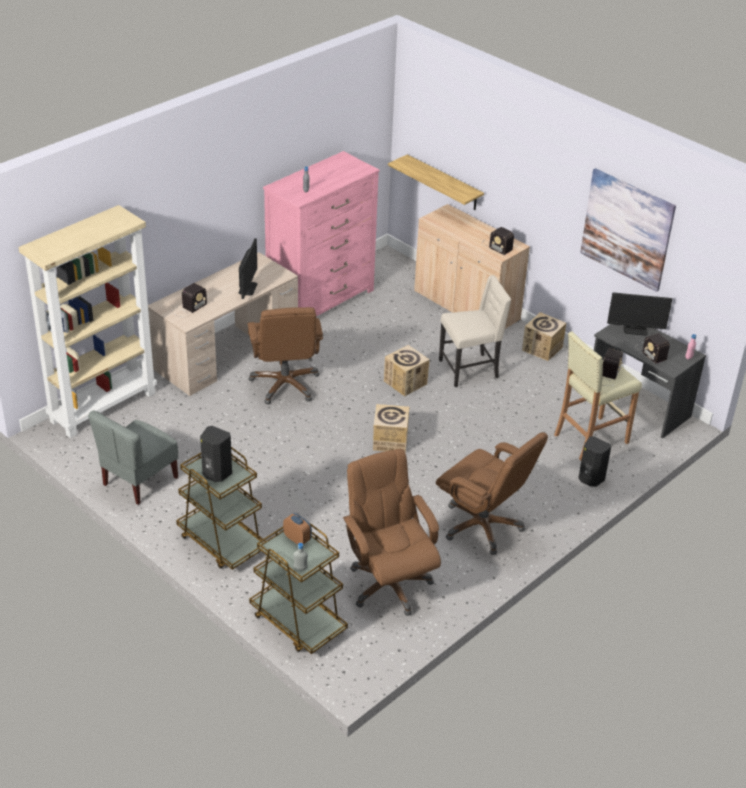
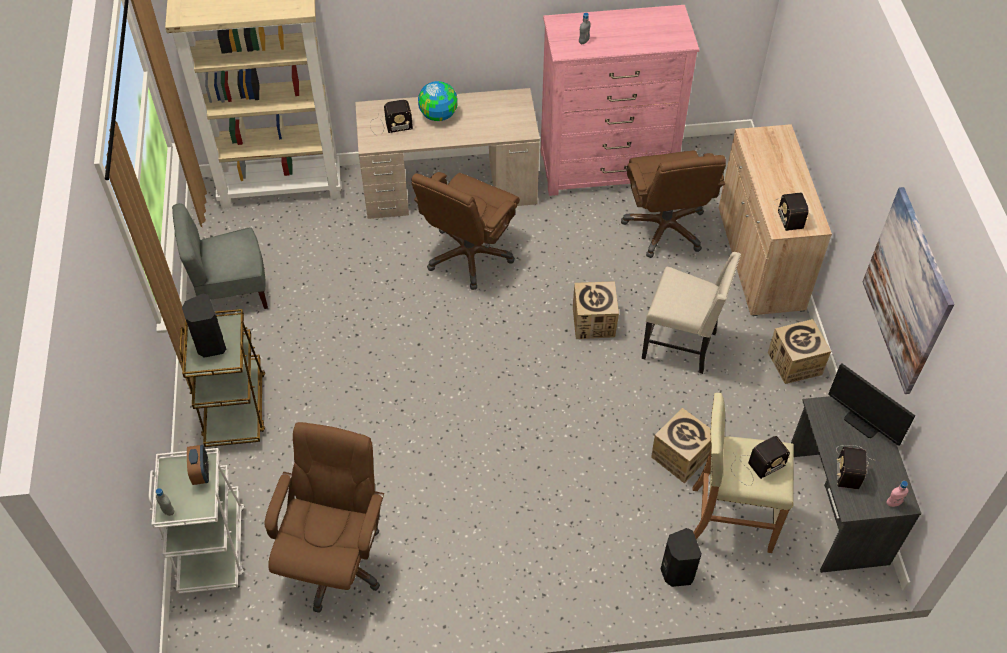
camera: 40 degrees right, 15 degrees up
monitor [238,238,257,299] -> none
brown cart [249,523,348,654] -> white cart [149,448,245,594]
cardboard box [373,404,409,453] -> cardboard box moved to [651,408,711,483]
shelf [388,154,484,210] -> none
brown office chair [436,432,548,555] -> brown office chair moved to [621,150,726,258]
none -> globe [418,81,458,121]

